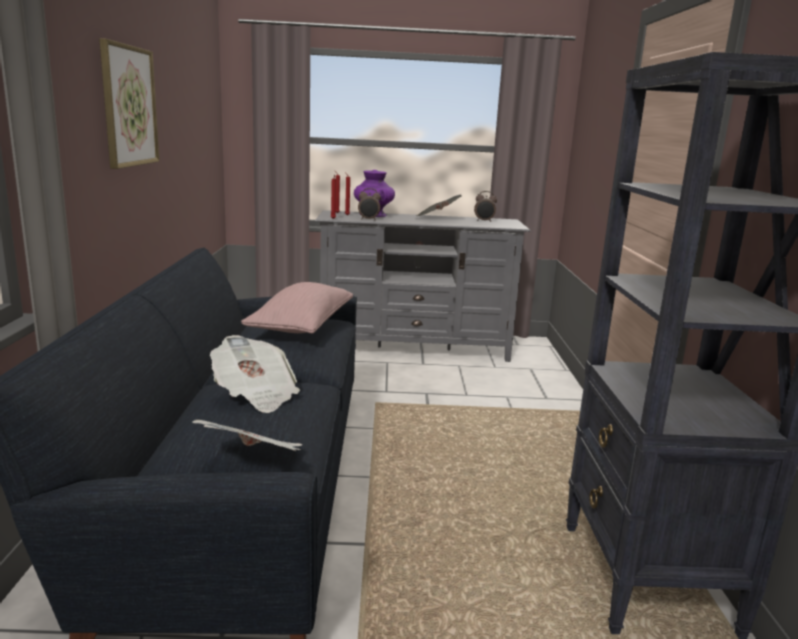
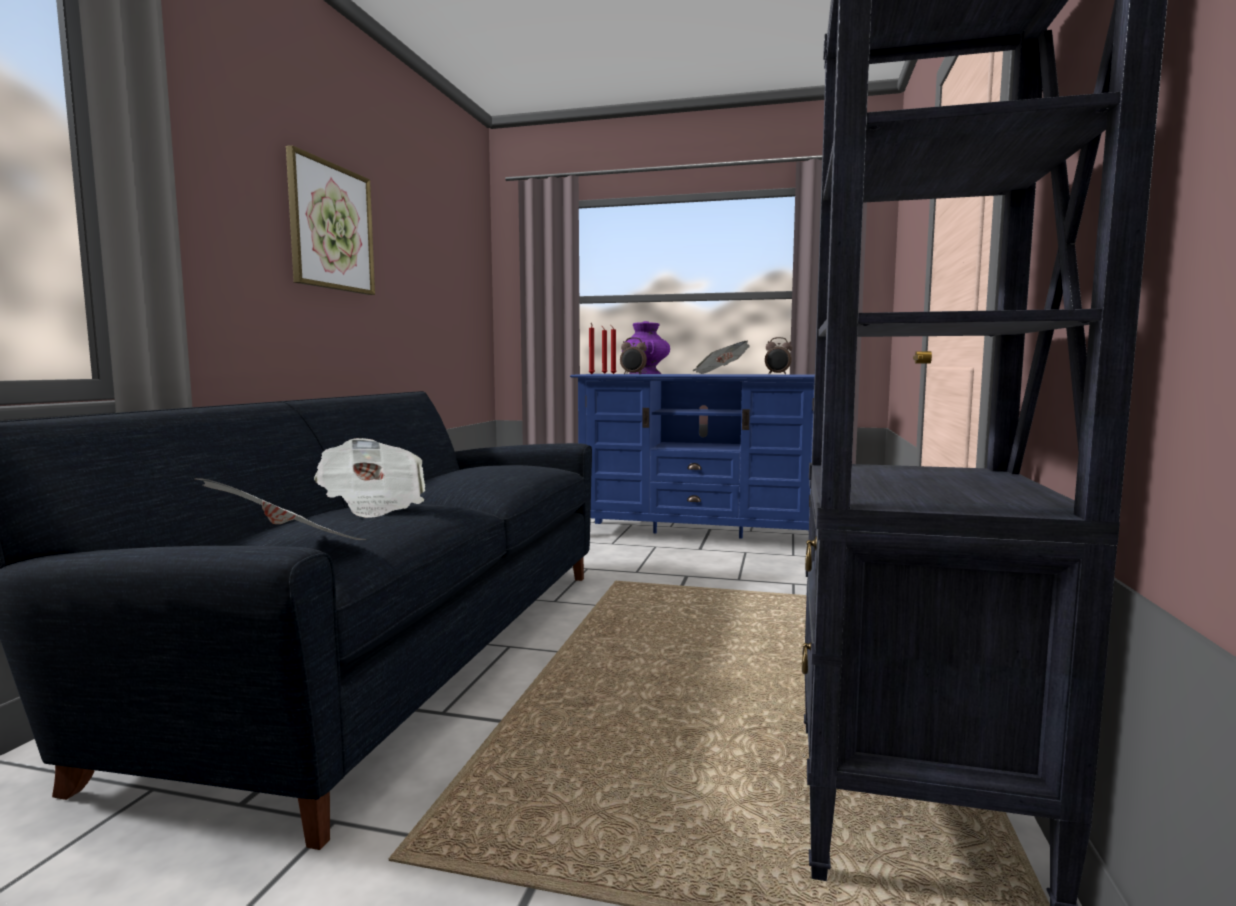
camera: 15 degrees right, 10 degrees down
pink pillow [241,282,353,334] -> none
grey tv stand [315,210,531,362] -> blue tv stand [570,374,815,539]

